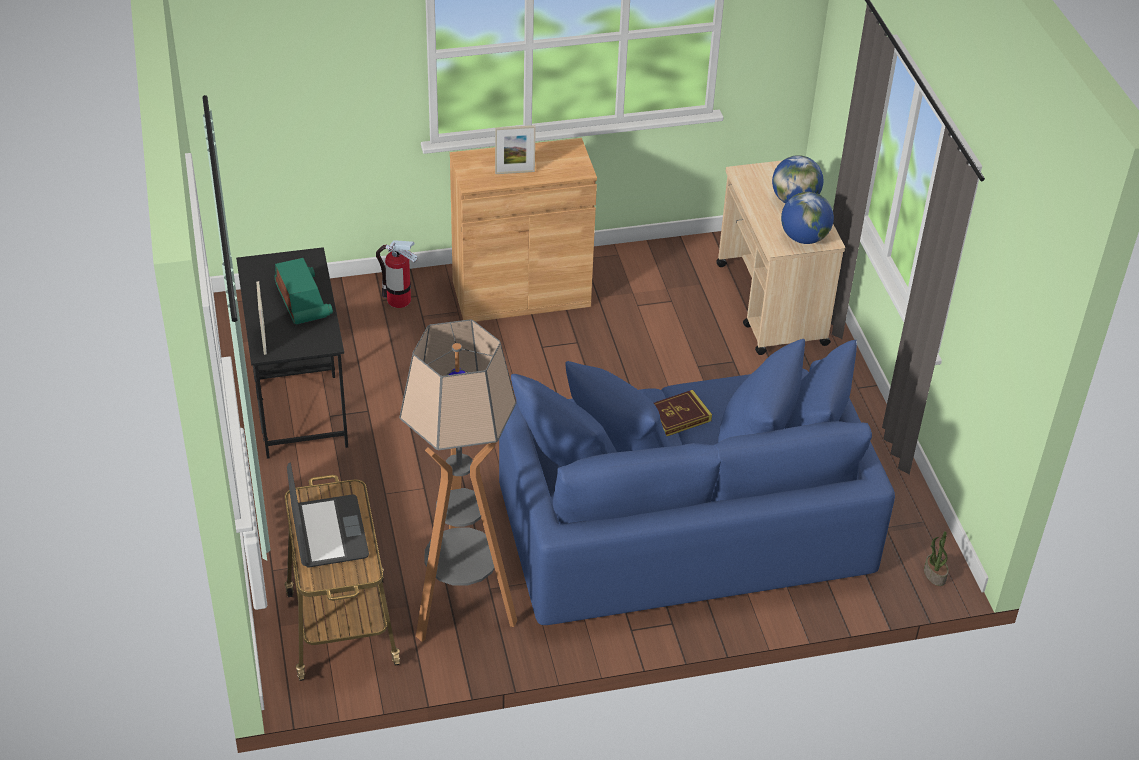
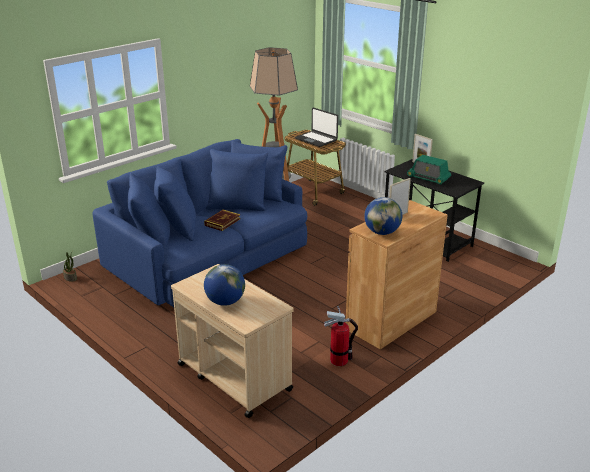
camera: 150 degrees right, 15 degrees down
fire extinguisher [376,240,417,308] -> fire extinguisher moved to [324,306,358,366]
globe [781,192,834,244] -> globe moved to [364,197,402,235]

